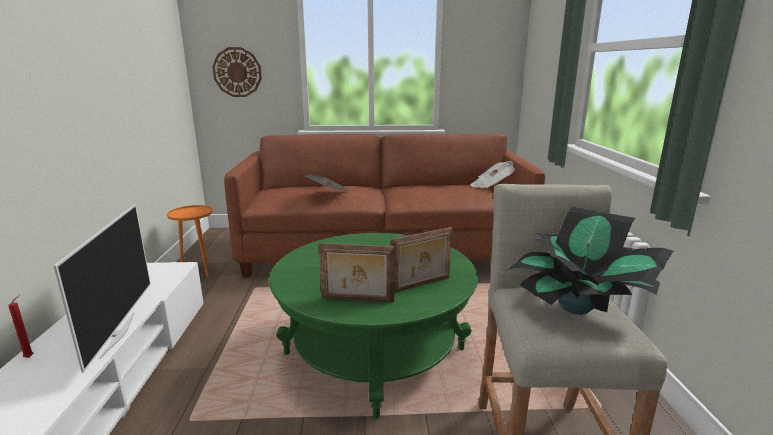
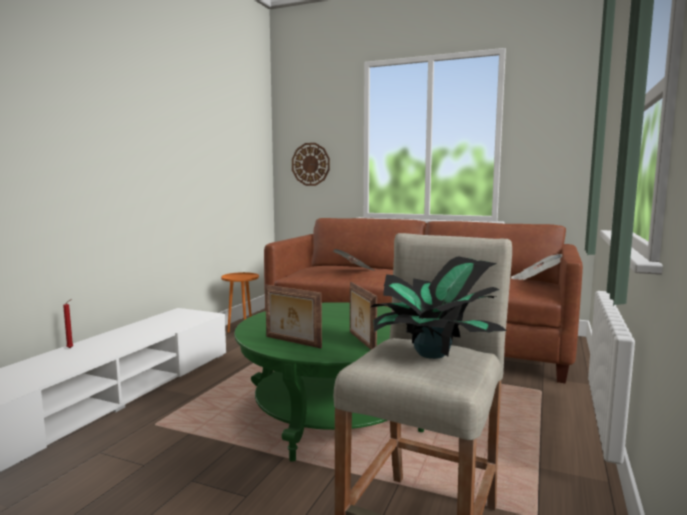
camera: 25 degrees right, 10 degrees down
television [54,204,151,373] -> none
picture frame [391,227,452,292] -> picture frame turned 75 degrees clockwise [350,282,377,350]

